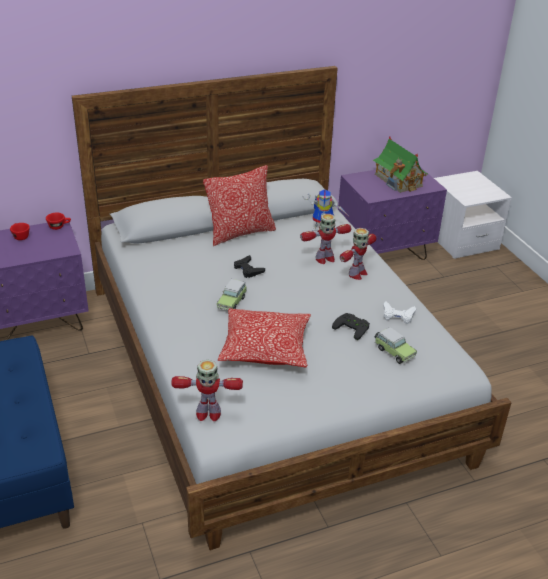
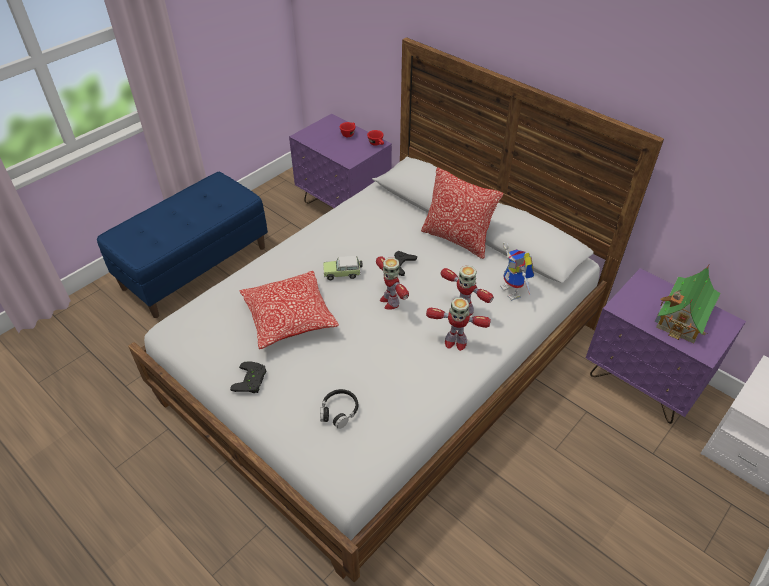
camera: 65 degrees right, 10 degrees up
toy robot [171,360,243,421] -> toy robot moved to [376,256,409,310]
black game controller [332,313,370,340] -> black game controller moved to [230,361,266,394]
toy car [375,327,417,364] -> black headphones [320,389,358,429]
white game controller [383,302,416,324] -> none

